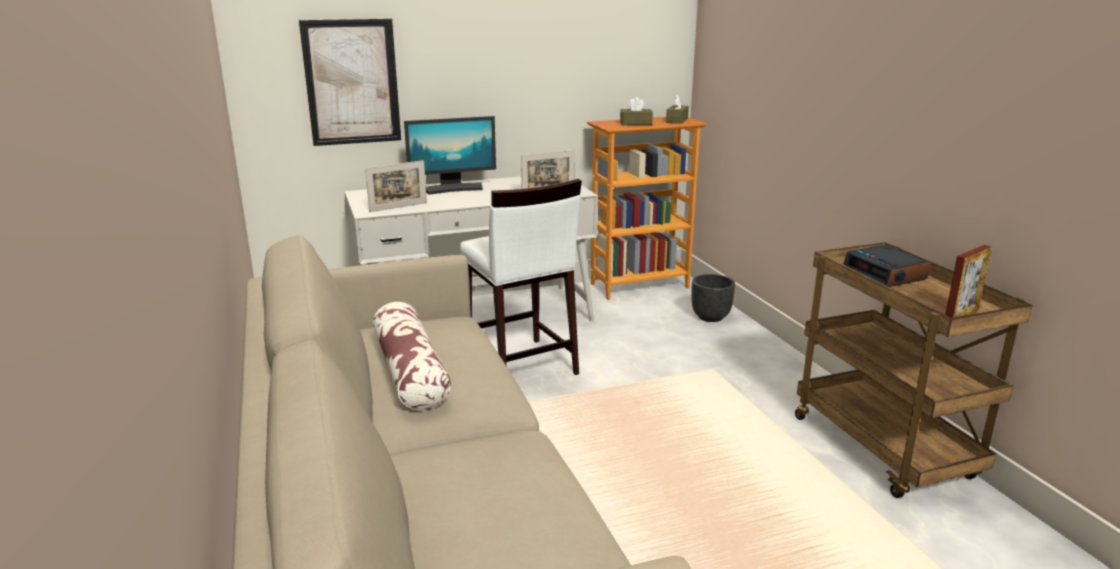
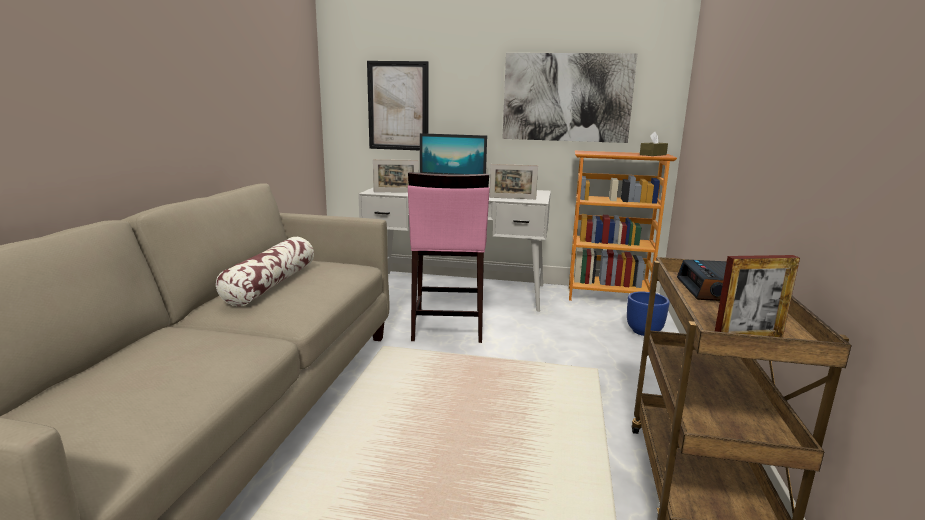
camera: 30 degrees right, 5 degrees down
white stool [460,179,582,375] -> pink stool [408,172,490,343]
brown tissue box [620,97,653,125] -> none
black planter [692,274,735,322] -> blue planter [627,292,670,336]
none -> picture [502,53,637,143]

